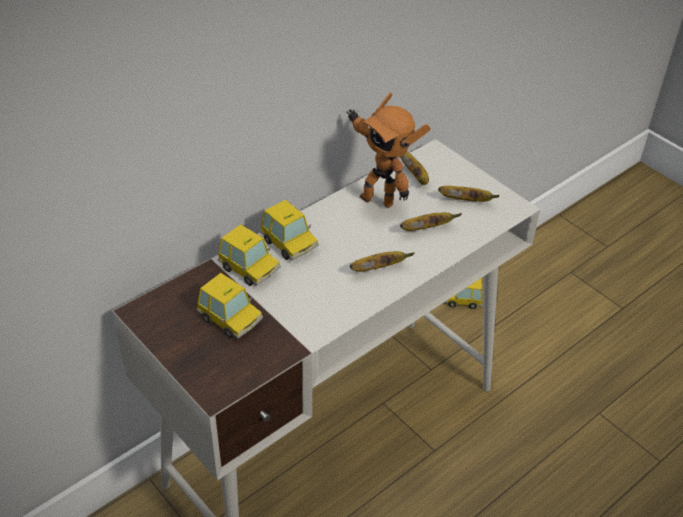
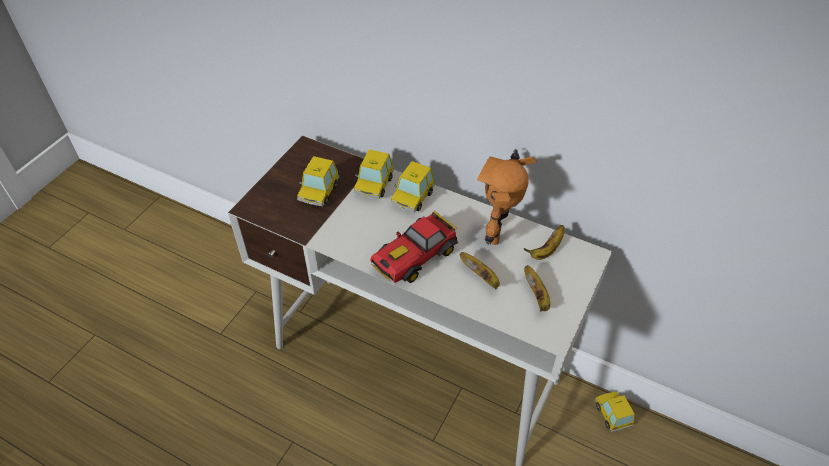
camera: 70 degrees right, 5 degrees up
banana [350,251,415,272] -> toy car [370,211,458,283]

